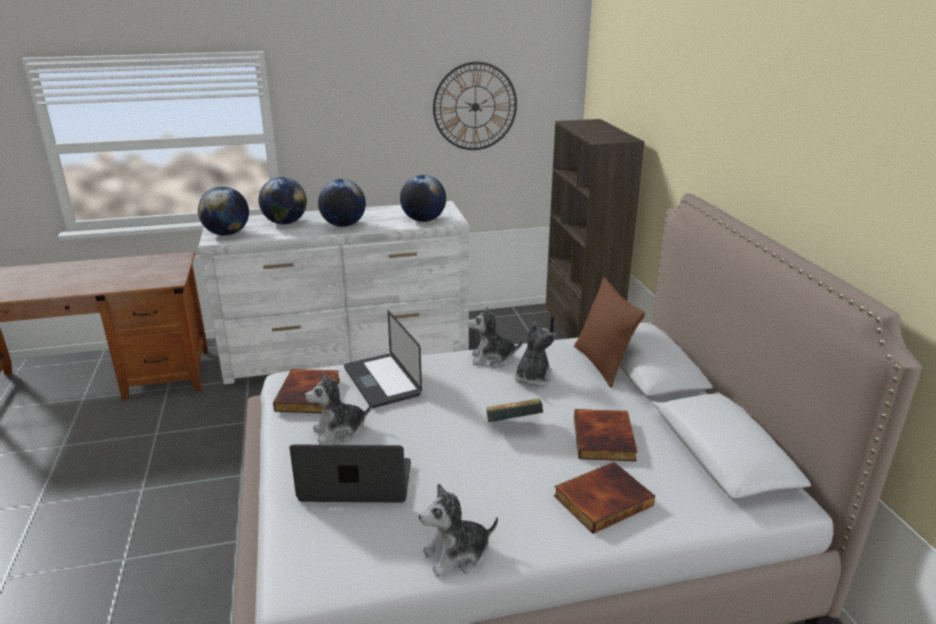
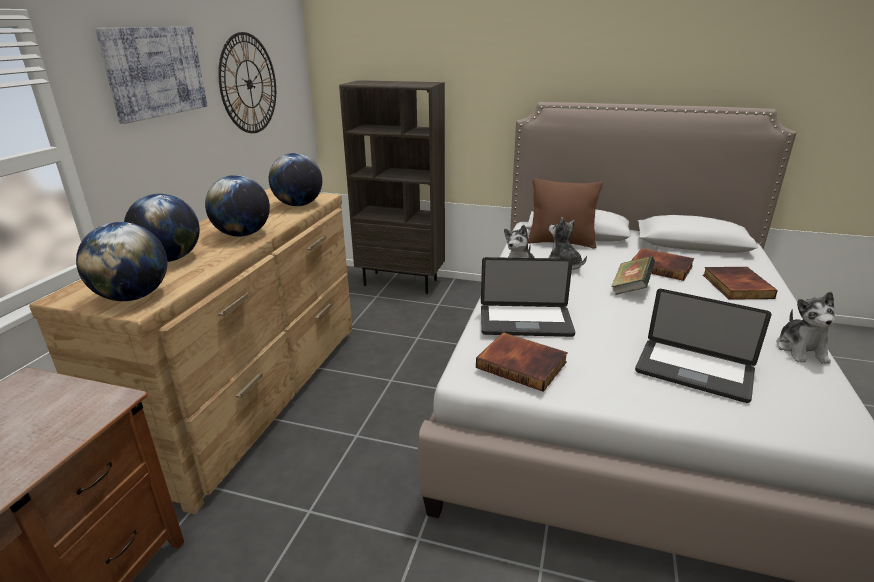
camera: 60 degrees left, 0 degrees up
white dresser [198,201,470,384] -> brown dresser [29,189,352,514]
laptop [289,445,411,503] -> laptop turned 90 degrees counterclockwise [635,289,772,403]
plush toy [305,372,372,445] -> none
none -> picture [95,27,208,124]

